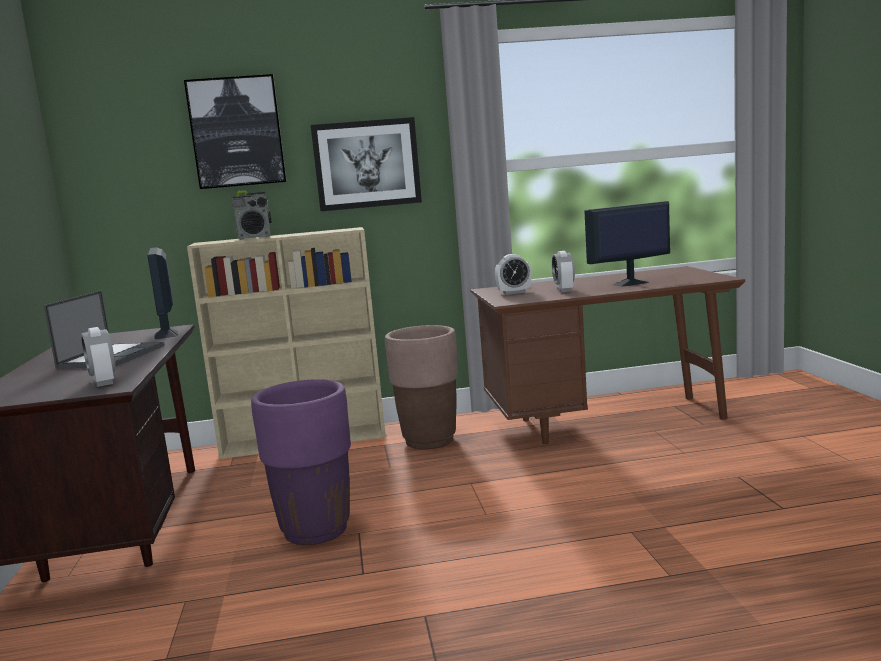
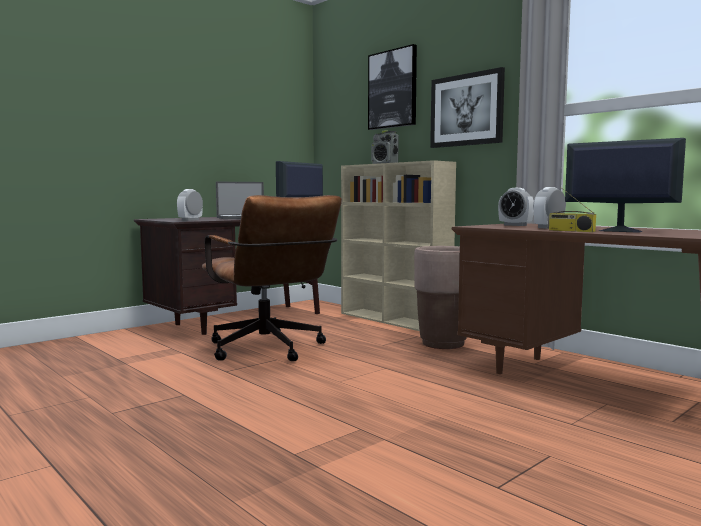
camera: 55 degrees right, 5 degrees down
purple planter [251,379,351,545] -> brown office chair [202,195,342,361]
none -> radio [547,187,596,232]

